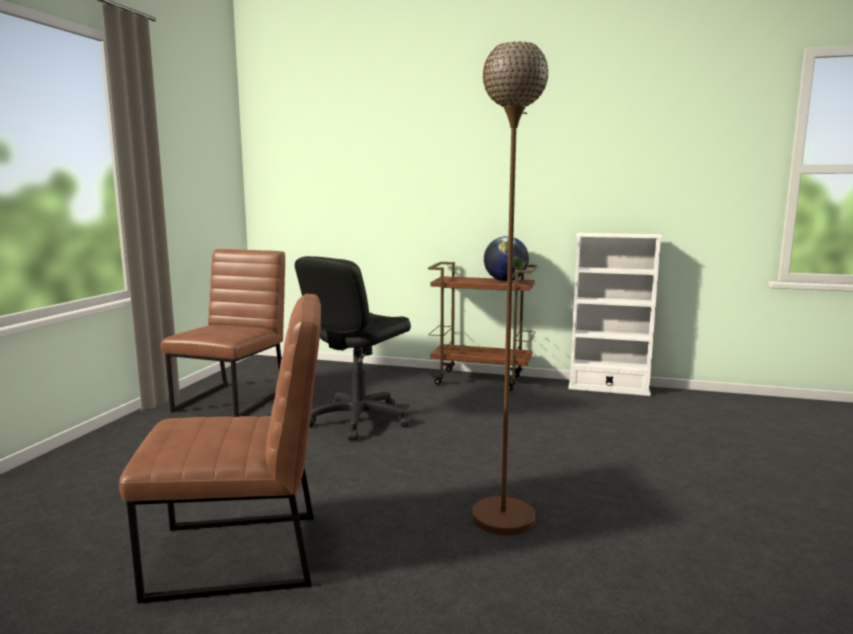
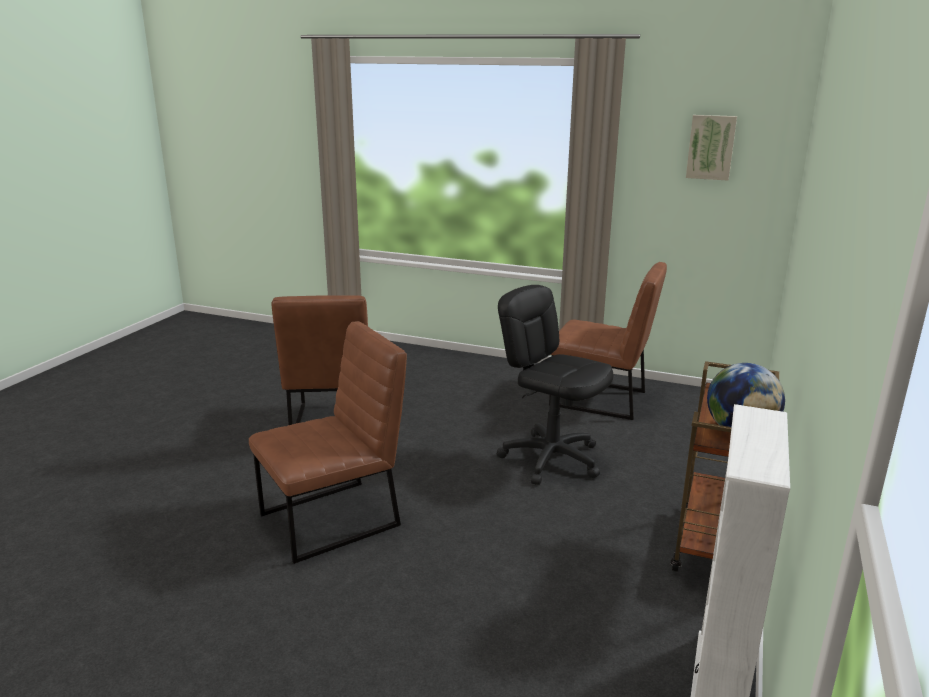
camera: 95 degrees right, 10 degrees up
brown floor lamp [472,41,548,535] -> brown chair [249,321,407,564]
none -> picture [686,115,737,181]

